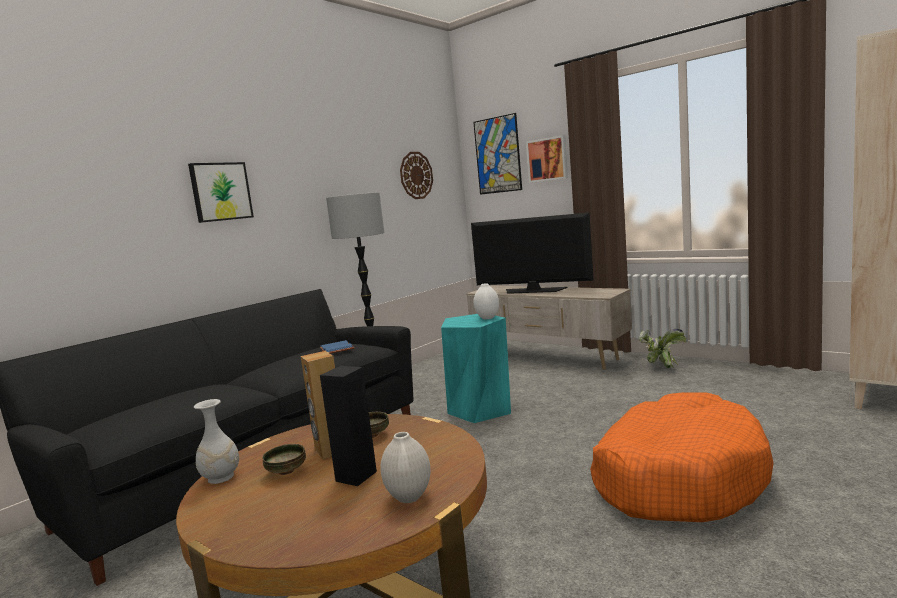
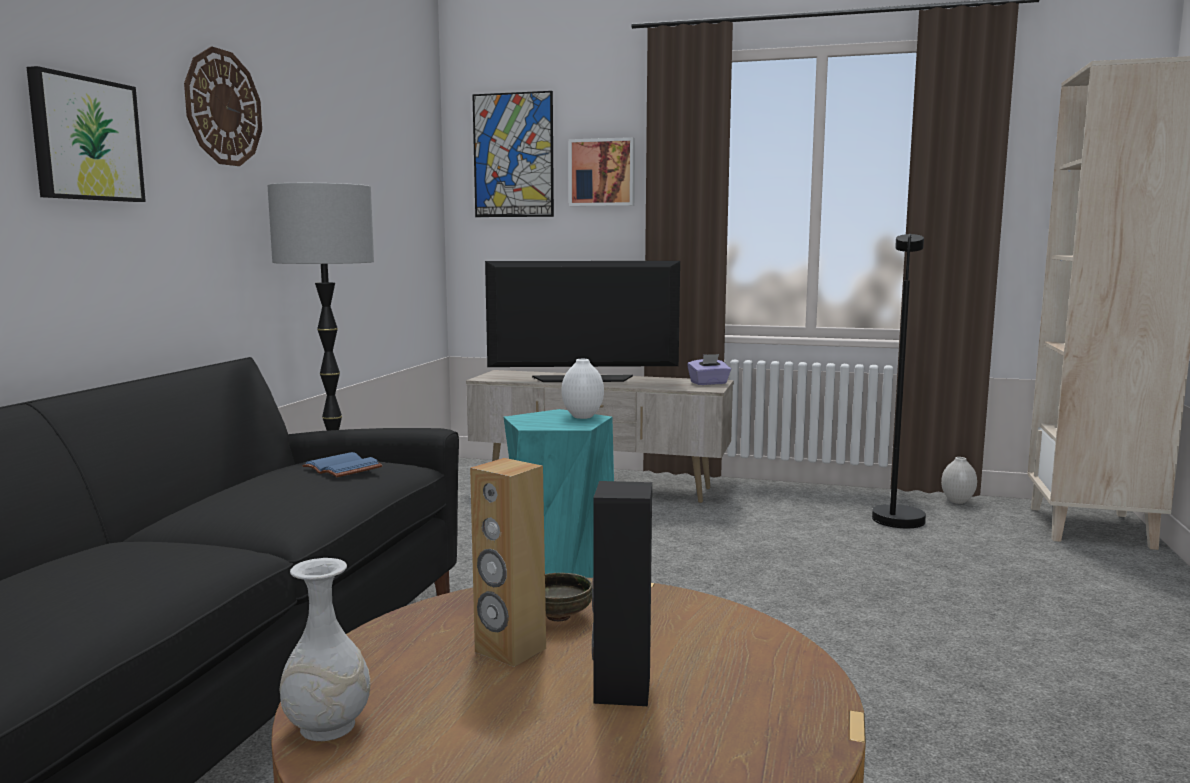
camera: 25 degrees left, 0 degrees up
bowl [262,444,306,475] -> none
white vase [381,432,431,503] -> white vase moved to [941,457,977,504]
wall clock [400,152,433,199] -> wall clock moved to [184,47,262,166]
orange dog bed [590,392,774,522] -> none
potted plant [640,329,686,368] -> none
none -> purple tissue box [687,354,731,385]
none -> black floor lamp [872,234,926,528]

